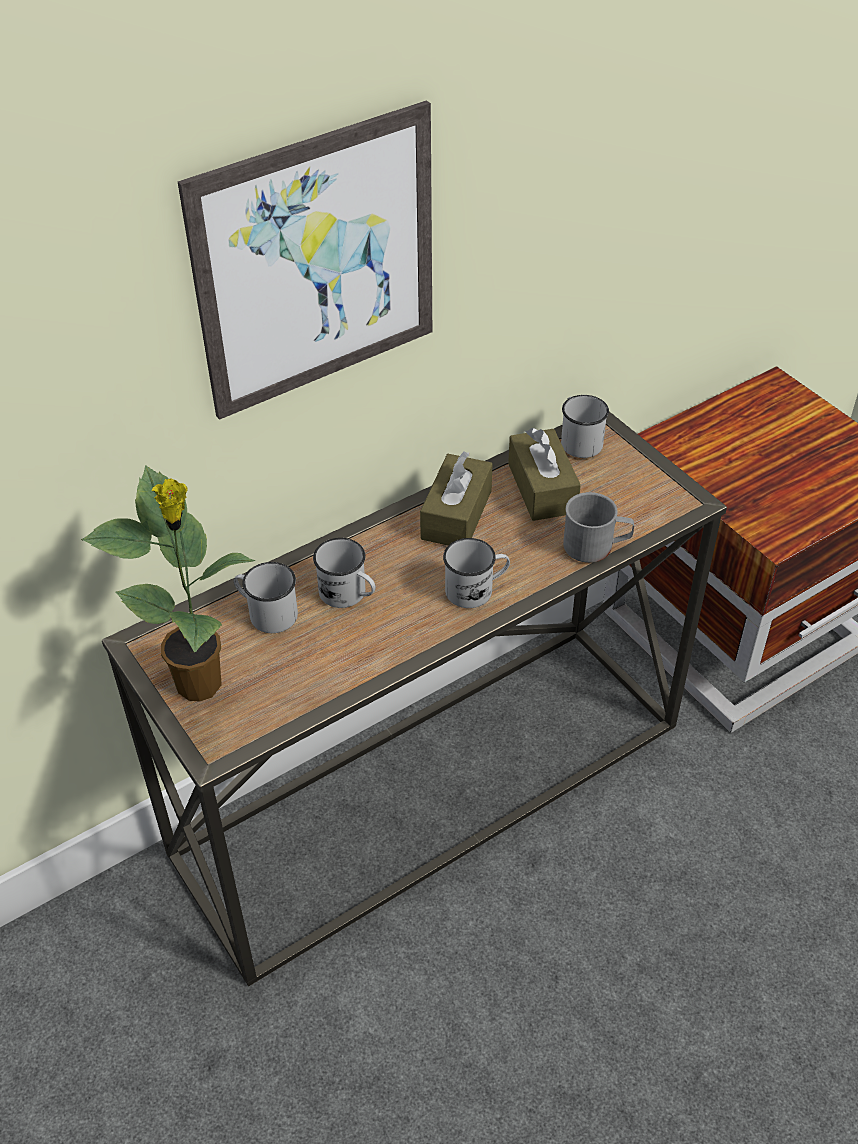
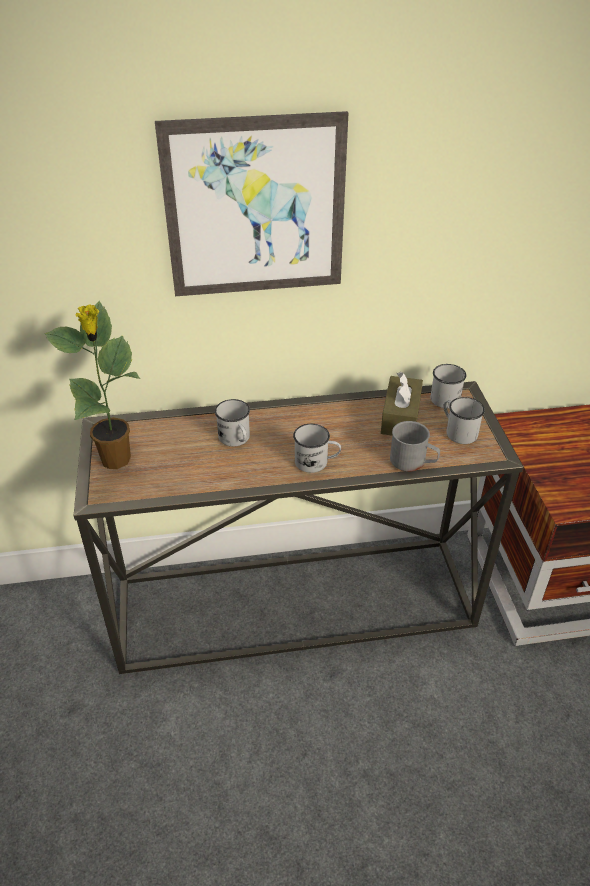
camera: 25 degrees right, 5 degrees down
white mug [234,562,298,633] -> white mug moved to [443,397,485,444]
brown tissue box [420,451,493,545] -> none

